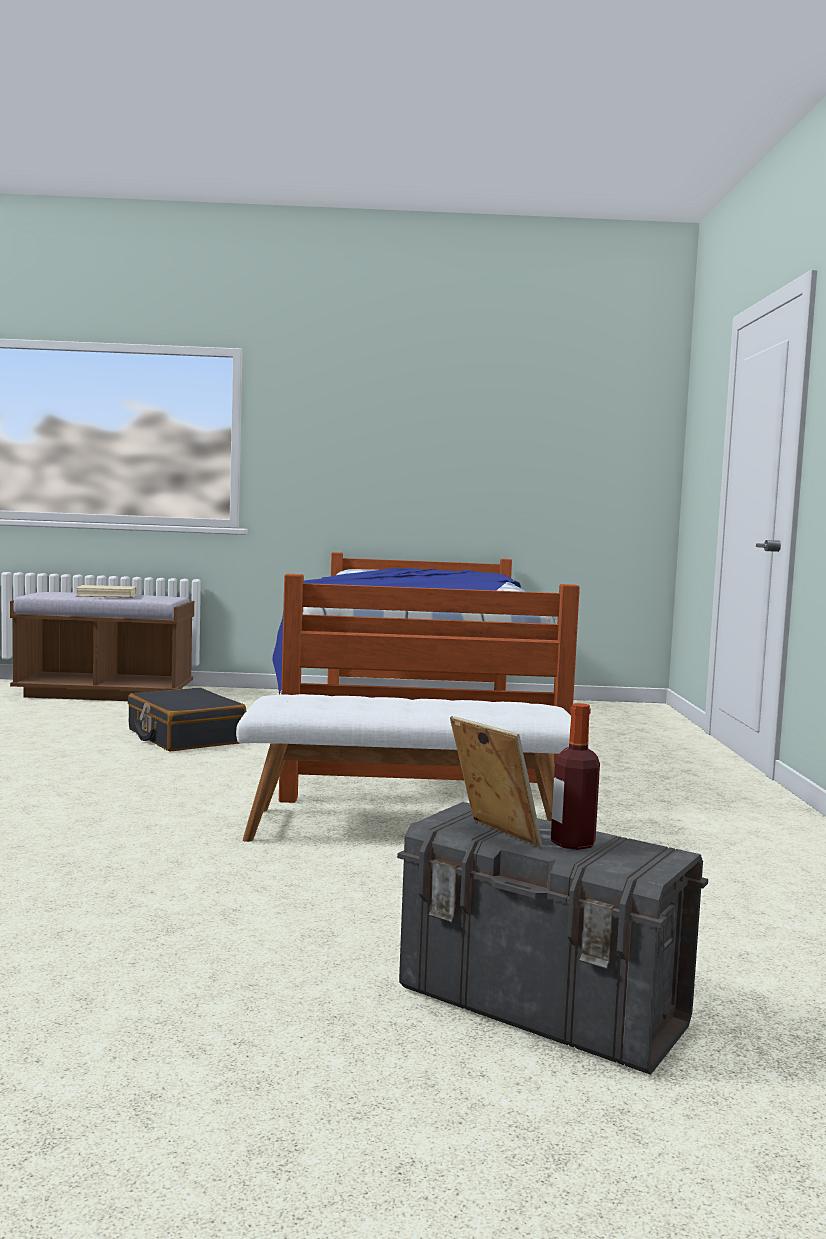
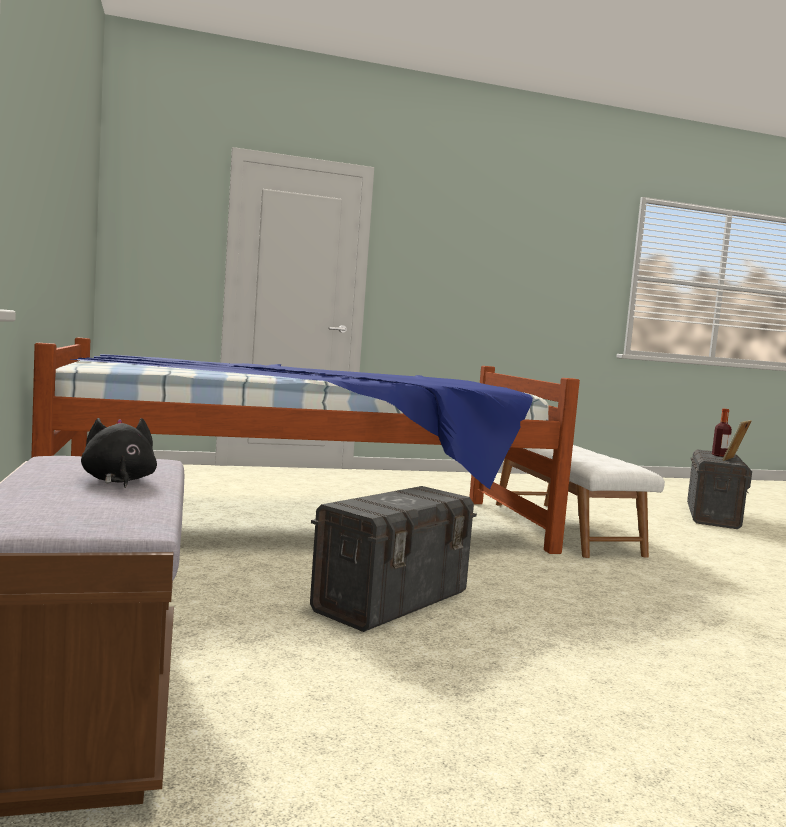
camera: 105 degrees left, 0 degrees up
beige book [75,585,137,598] -> black plush toy [81,418,157,488]
black suitcase [128,687,246,752] -> grey storage box [310,486,477,632]

